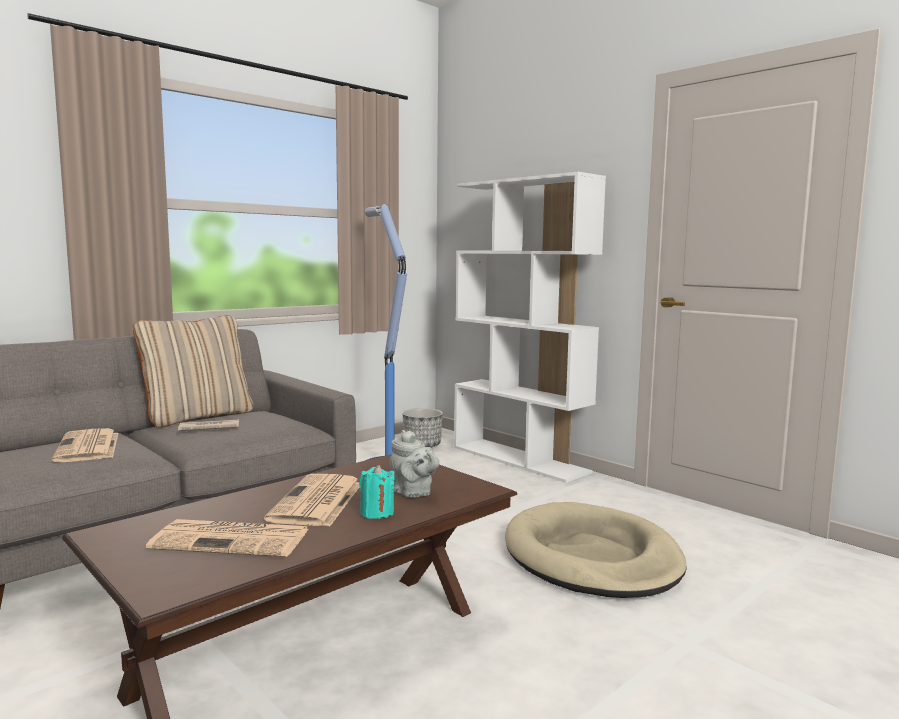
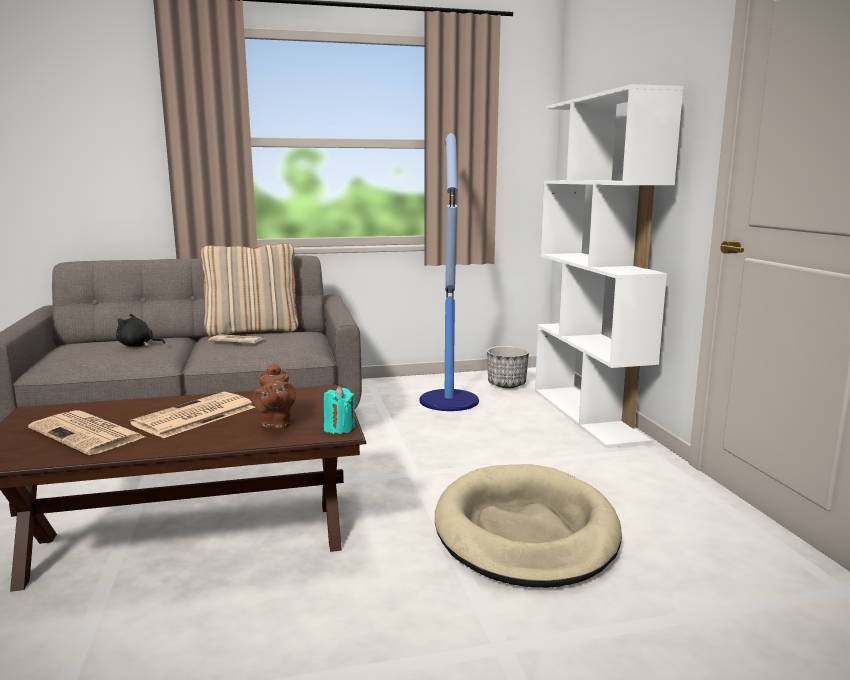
camera: 30 degrees right, 5 degrees up
newspaper [52,428,118,462] -> black plush toy [116,314,165,347]
turquoise candle [359,465,395,519] -> turquoise candle moved to [324,386,356,434]
grey teapot [390,430,439,497] -> brown teapot [252,363,296,428]

